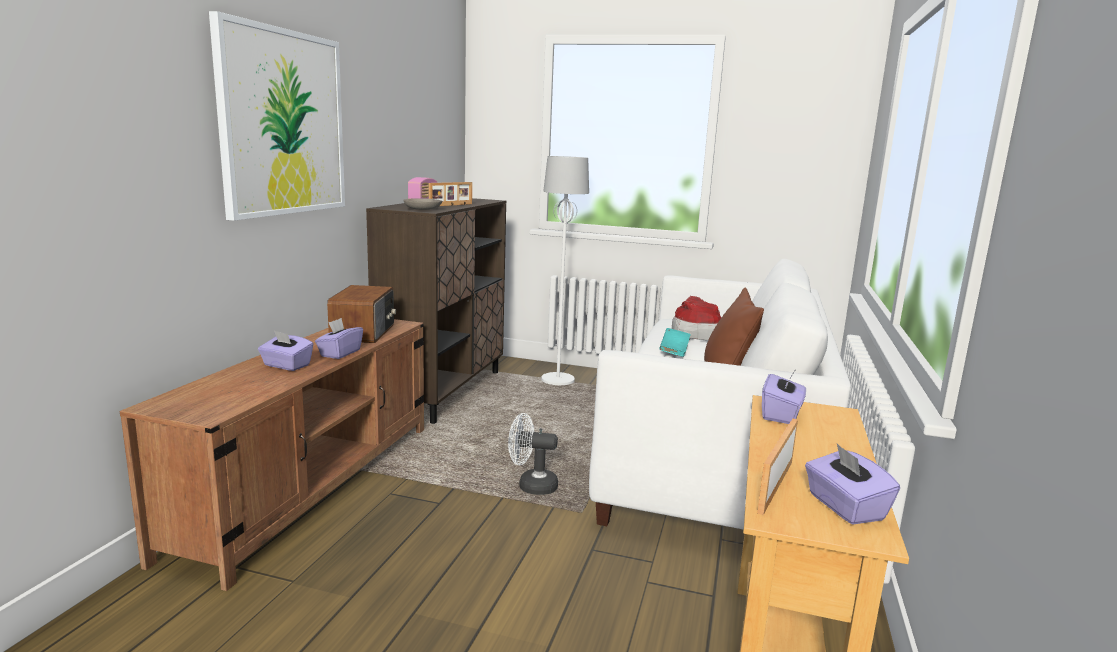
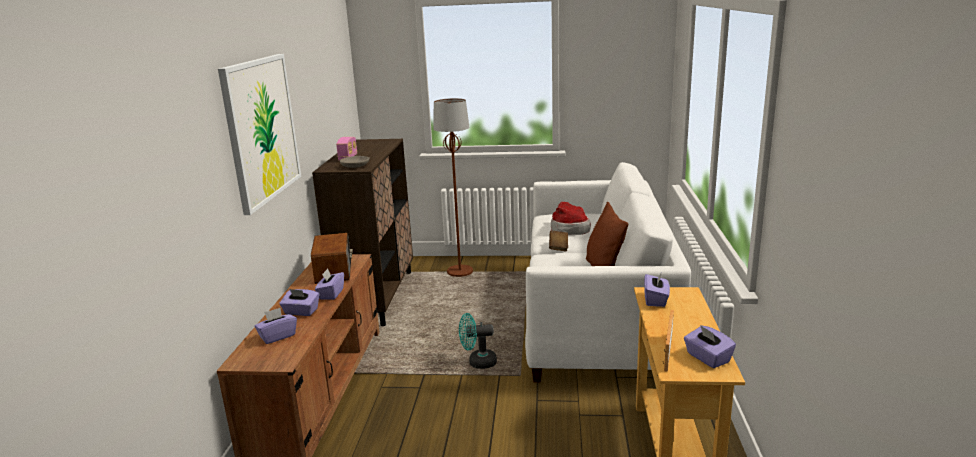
camera: 10 degrees left, 5 degrees up
picture frame [429,182,472,206] -> none
white fan [508,413,558,495] -> turquoise fan [459,313,497,369]
white floor lamp [541,156,589,385] -> brown floor lamp [433,98,473,277]
turquoise book [660,328,691,357] -> brown book [549,231,568,251]
none -> purple tissue box [254,308,297,344]

